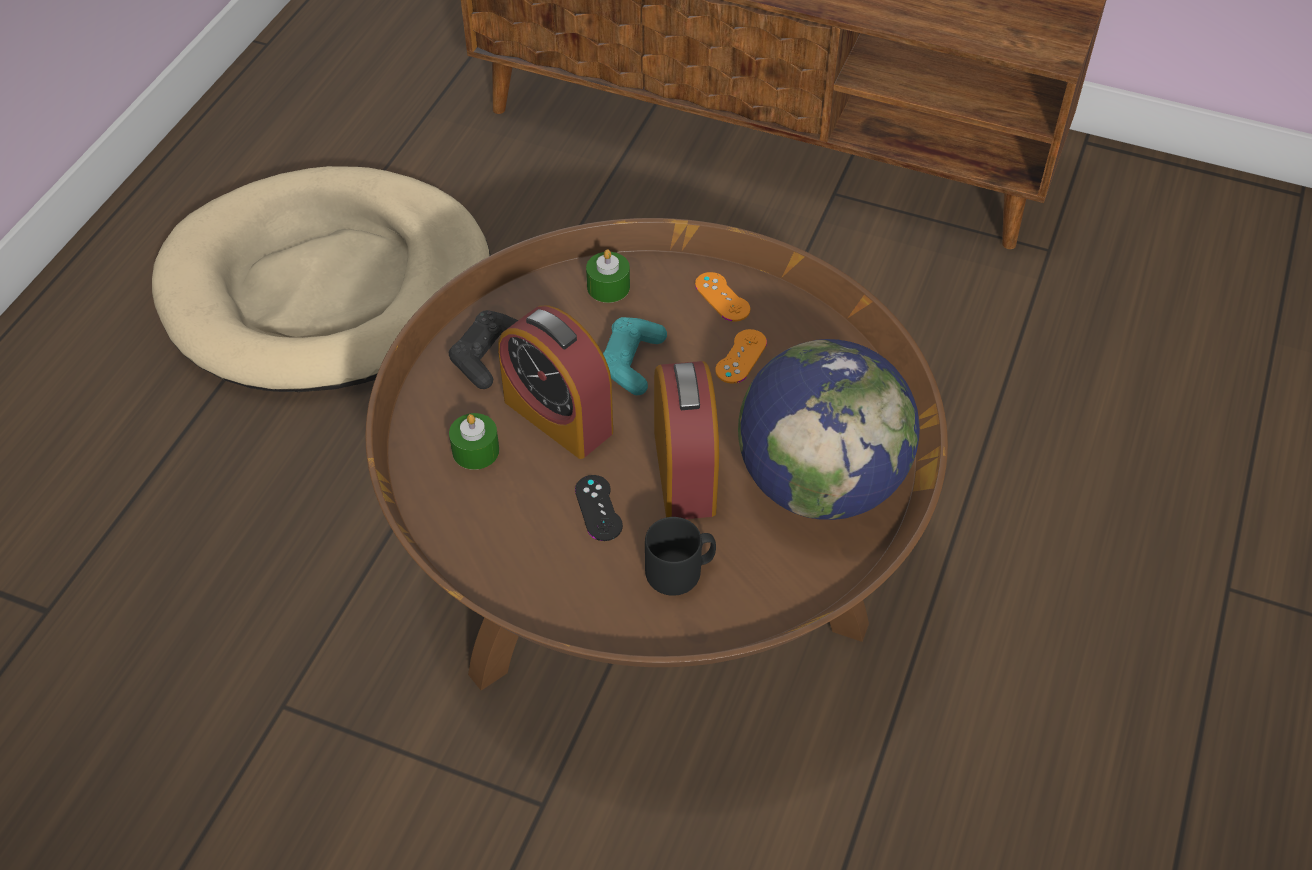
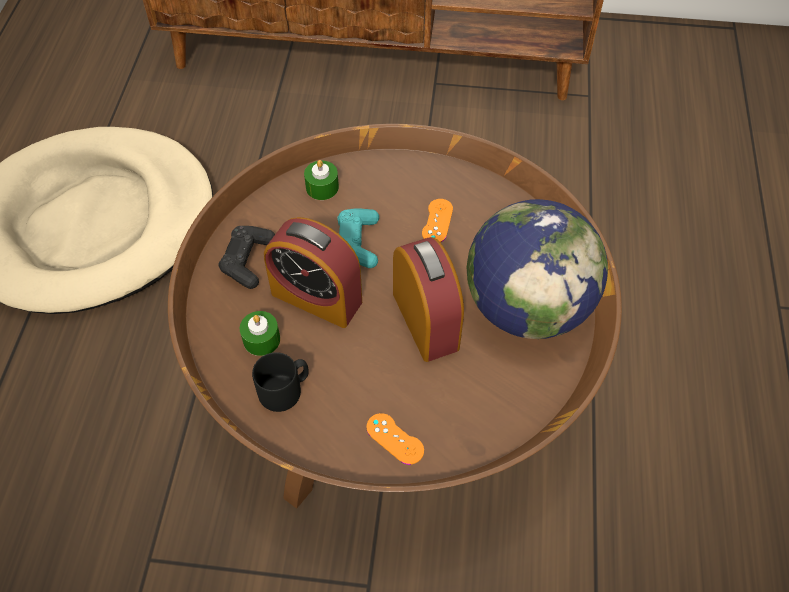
camera: 15 degrees left, 5 degrees up
black game controller [575,475,623,541] -> none
black mug [645,517,716,596] -> black mug moved to [252,352,309,412]
orange game controller [695,272,750,321] -> orange game controller moved to [366,413,424,465]

